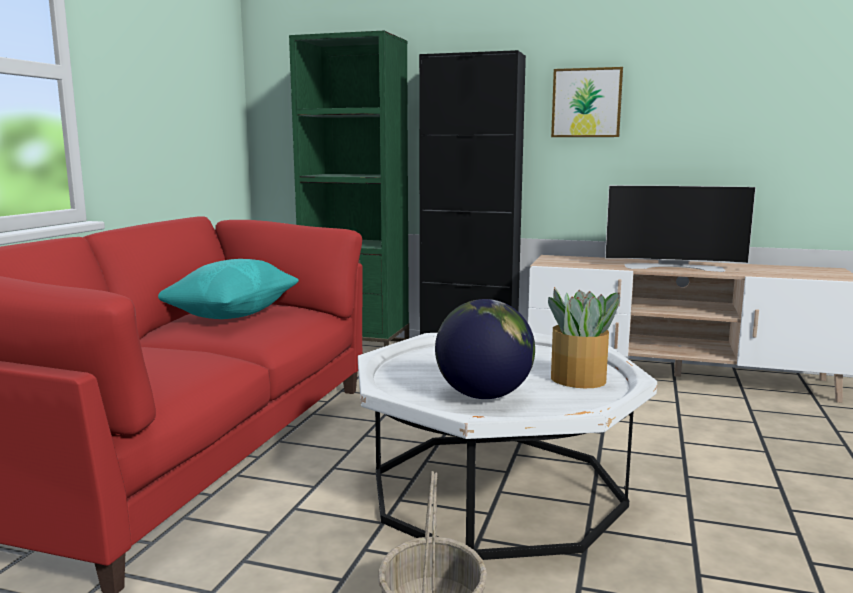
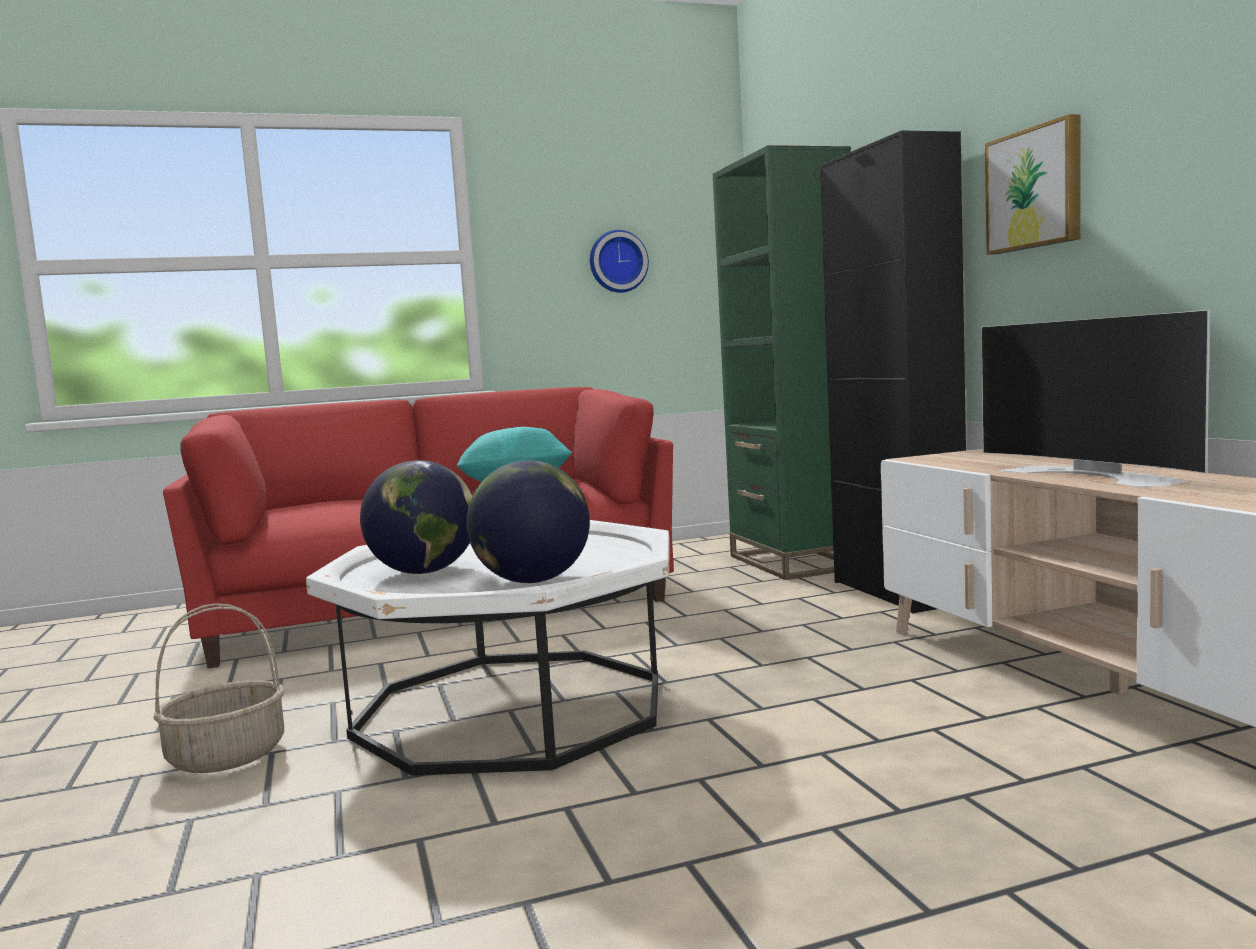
camera: 55 degrees right, 5 degrees down
potted plant [548,287,620,388] -> globe [467,460,590,583]
none -> wall clock [590,230,649,293]

